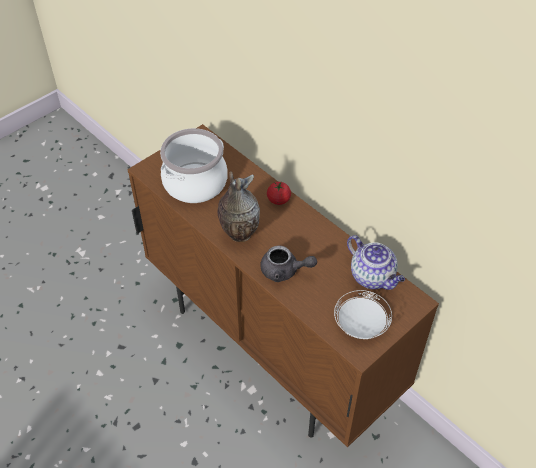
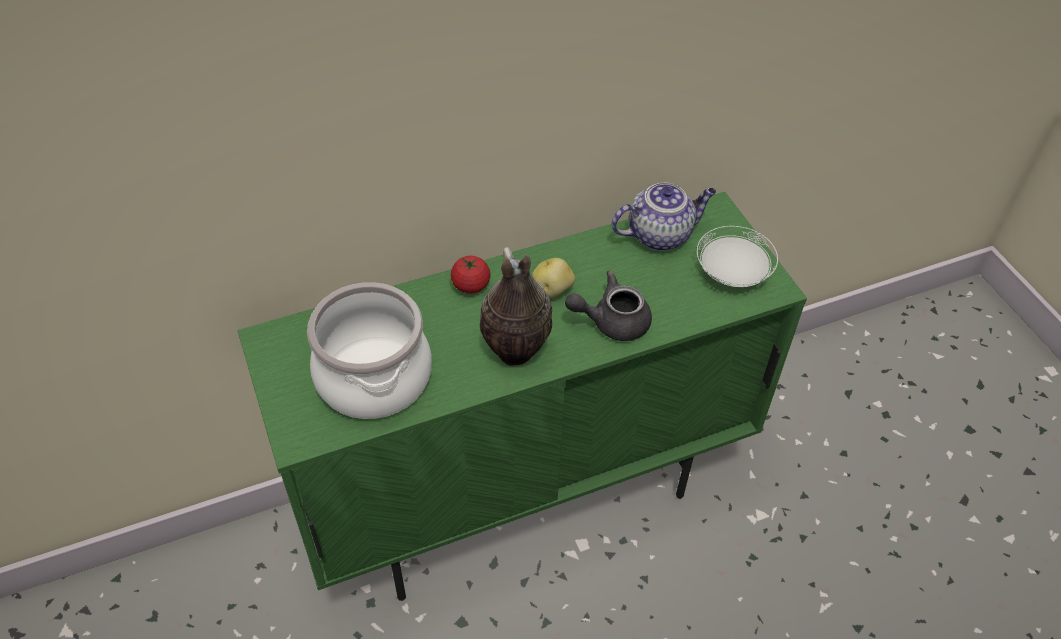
camera: 70 degrees left, 0 degrees up
brown cabinet [127,124,439,447] -> green cabinet [238,192,807,601]
grey teapot [260,246,317,282] -> grey teapot turned 135 degrees counterclockwise [565,271,652,341]
none -> potato [532,258,575,298]

